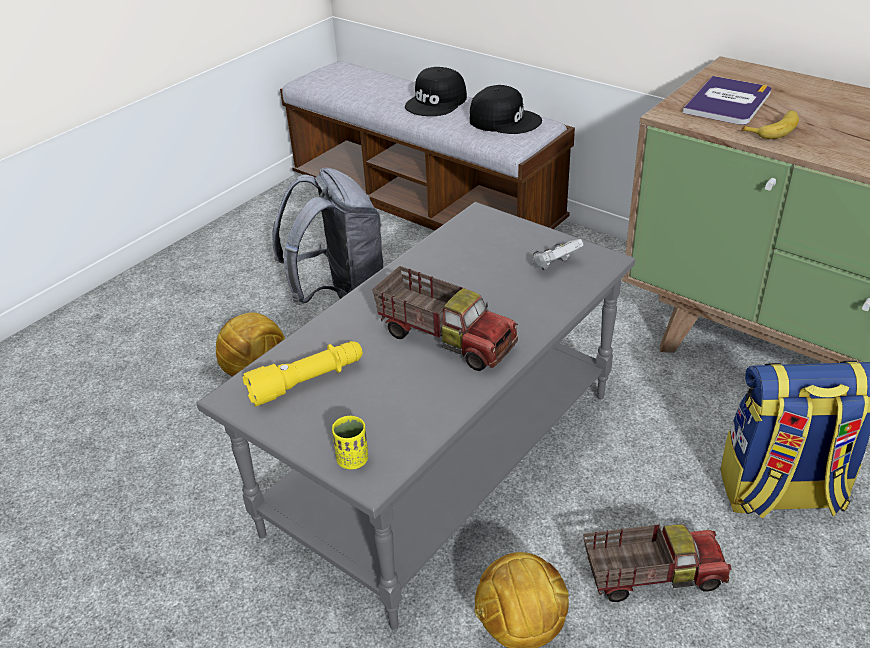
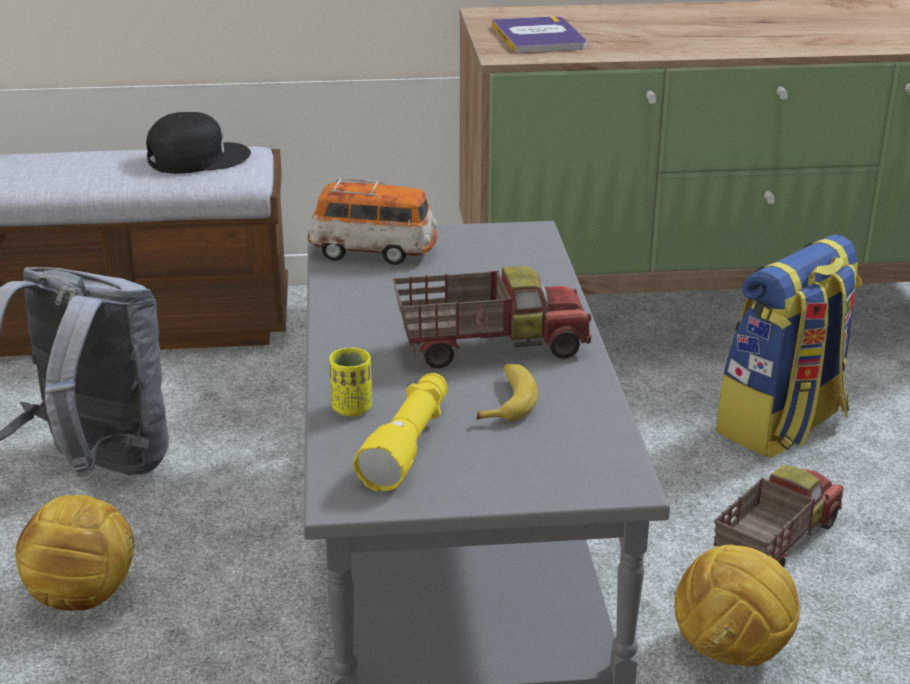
camera: 45 degrees left, 10 degrees down
yellow cup [332,416,368,469] -> yellow cup moved to [329,348,372,416]
black cap [405,67,467,116] -> none
white game controller [533,239,584,270] -> none
banana [741,110,799,139] -> banana moved to [477,364,538,421]
none -> toy car [307,178,438,265]

